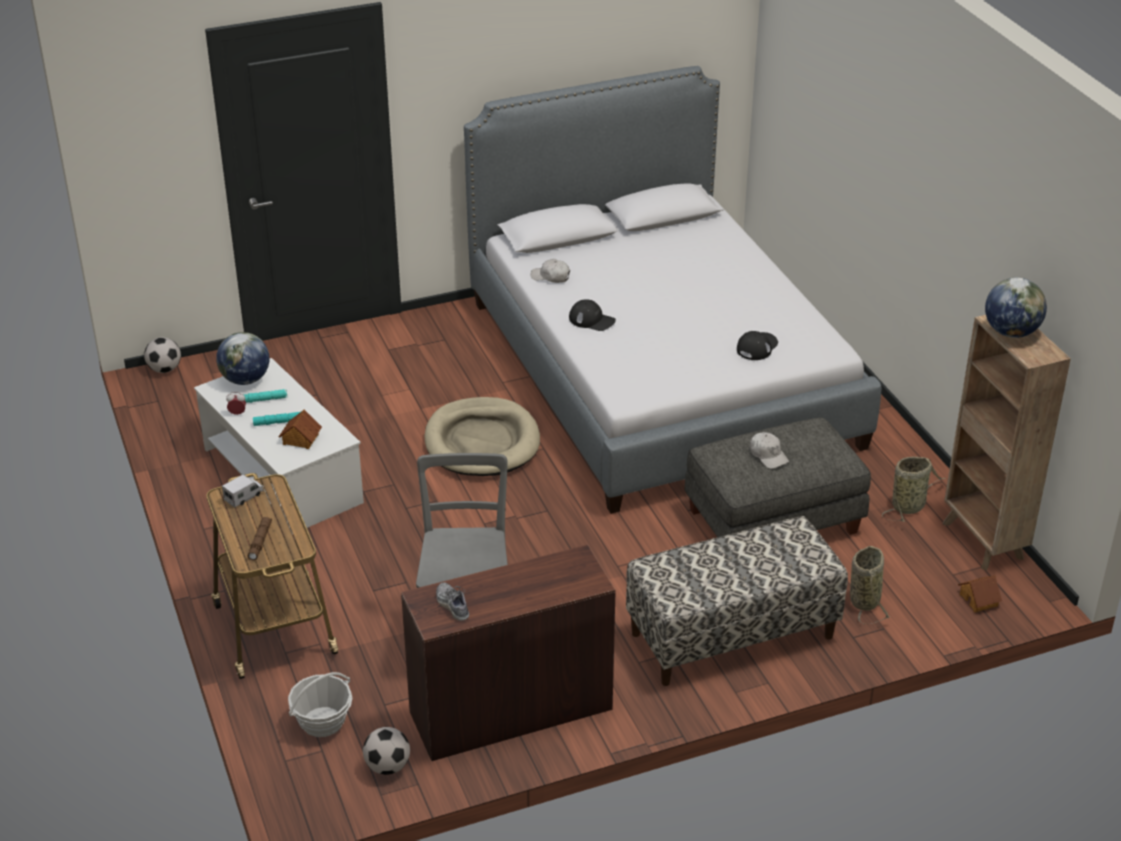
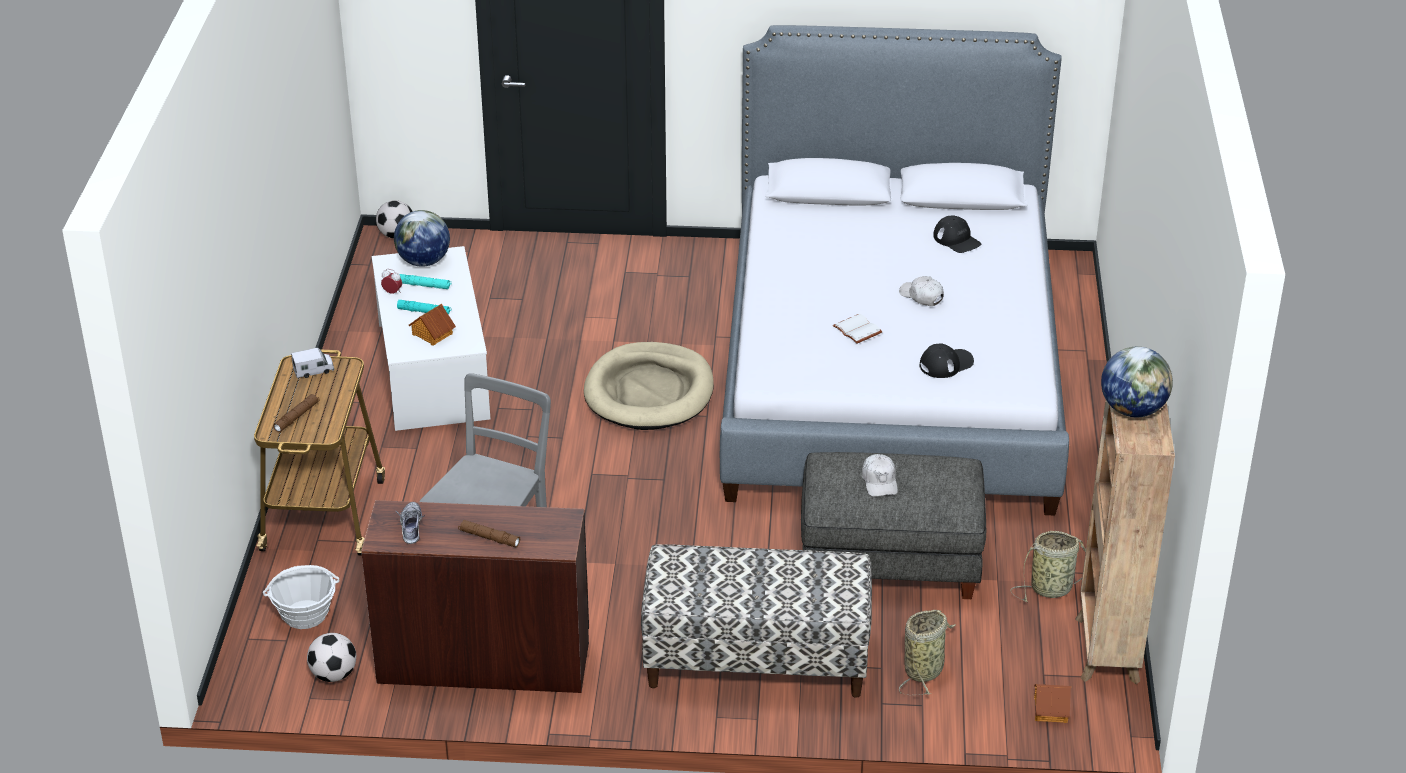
camera: 25 degrees right, 0 degrees up
white cap [531,259,570,283] -> white cap moved to [899,276,944,306]
black cap [569,299,616,331] -> black cap moved to [933,216,981,253]
none -> brown flashlight [458,520,520,548]
none -> white book [833,314,883,344]

